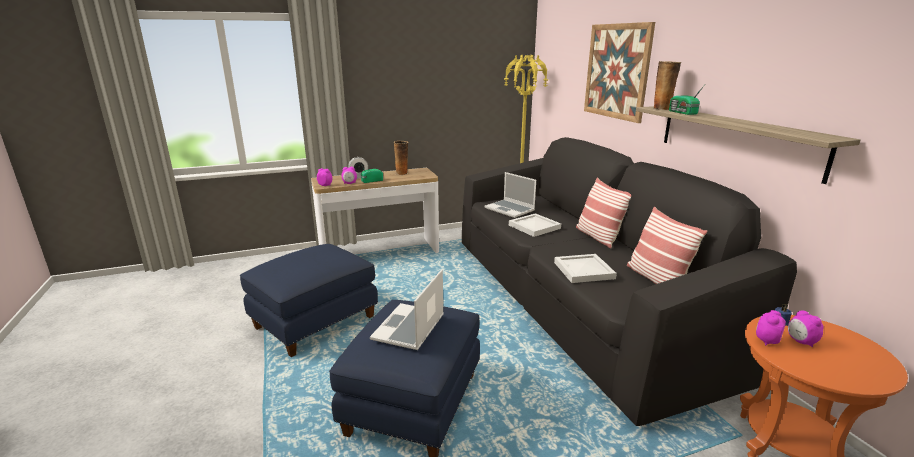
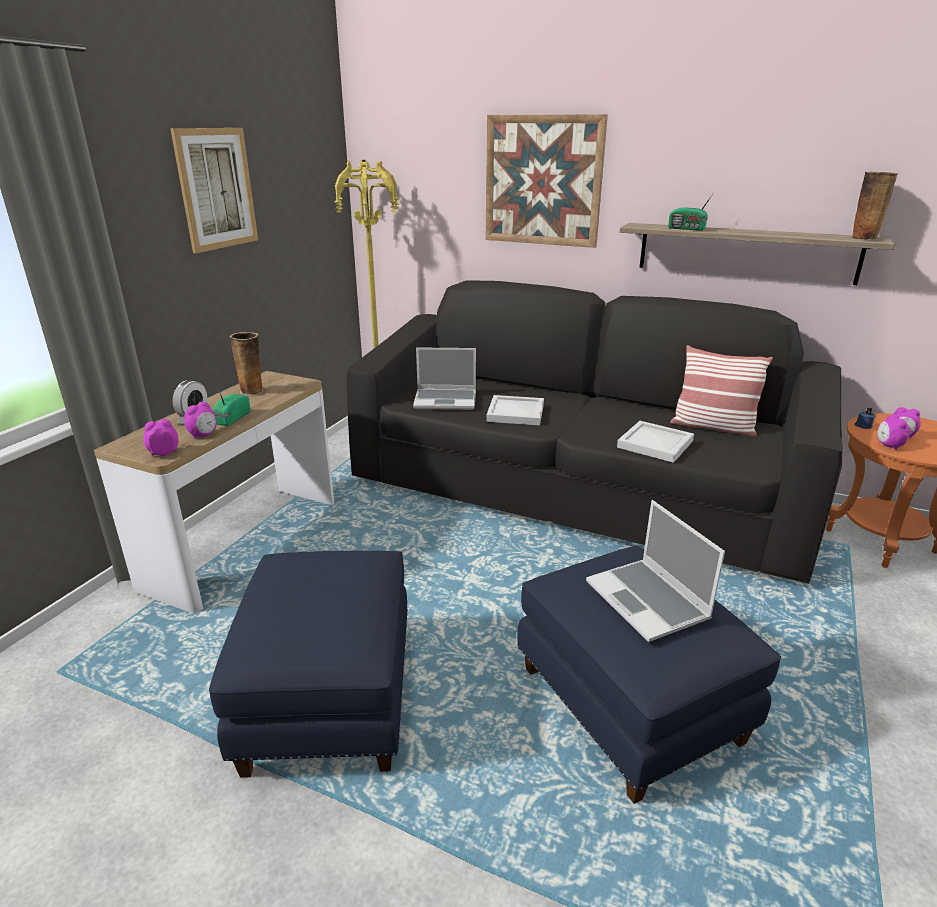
camera: 45 degrees left, 5 degrees up
pillow [576,177,631,248] -> none
vase [653,61,681,110] -> vase moved to [851,172,898,241]
none -> picture [170,128,258,253]

